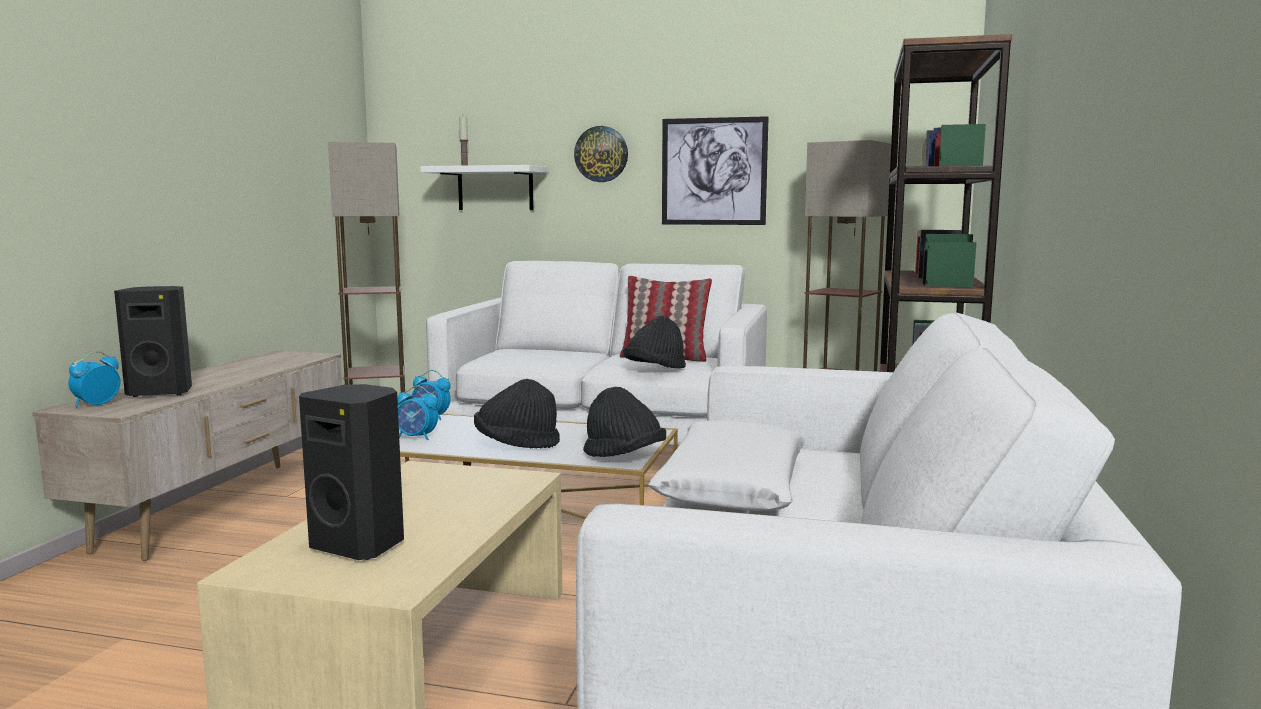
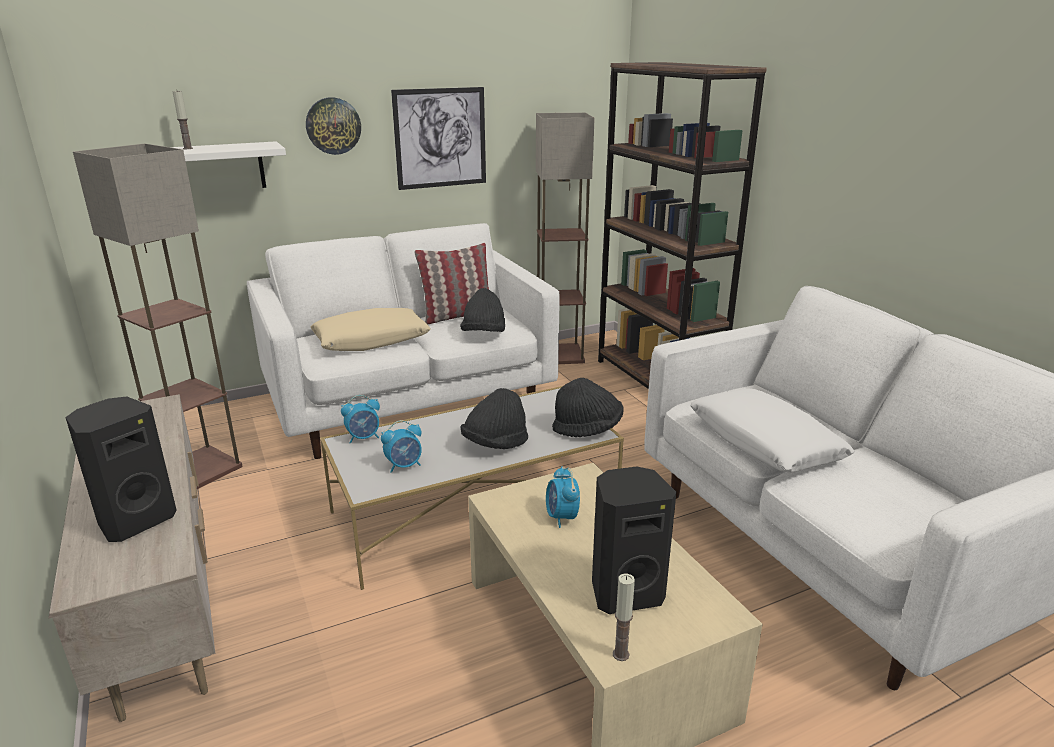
camera: 40 degrees left, 15 degrees up
alarm clock [68,351,121,408] -> alarm clock moved to [546,466,580,528]
none -> beige pillow [311,308,431,351]
none -> candle [613,574,635,661]

